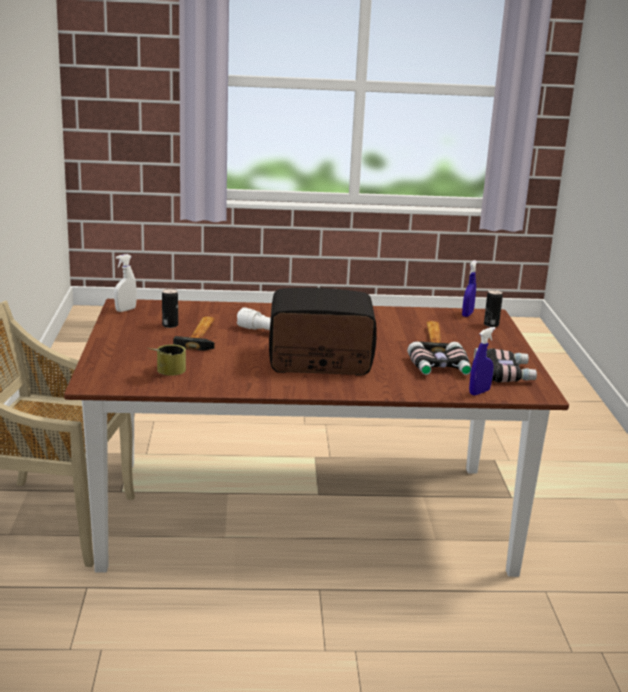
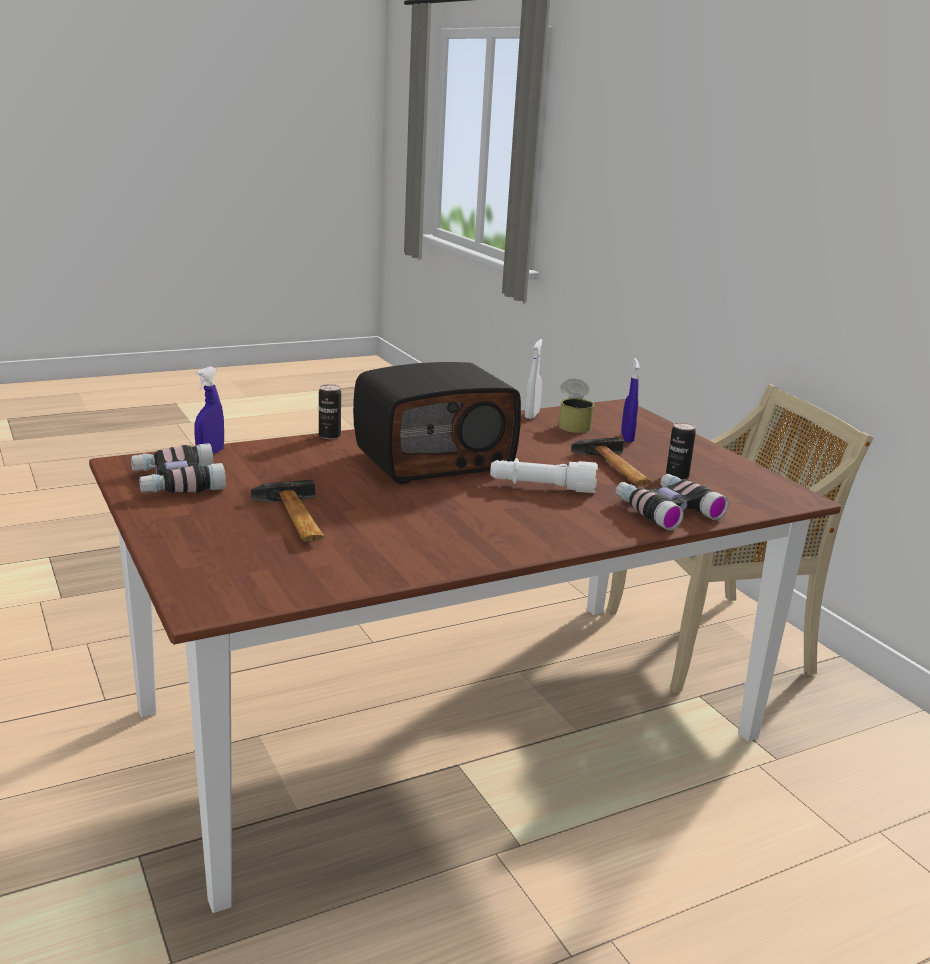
camera: 155 degrees right, 0 degrees up
white spray bottle [114,254,137,312] -> white spray bottle moved to [525,339,543,419]
binoculars [407,342,471,375] -> binoculars moved to [616,474,729,530]
blue spray bottle [462,260,477,317] -> blue spray bottle moved to [621,358,640,442]
can [484,290,503,327] -> can moved to [319,384,341,439]

